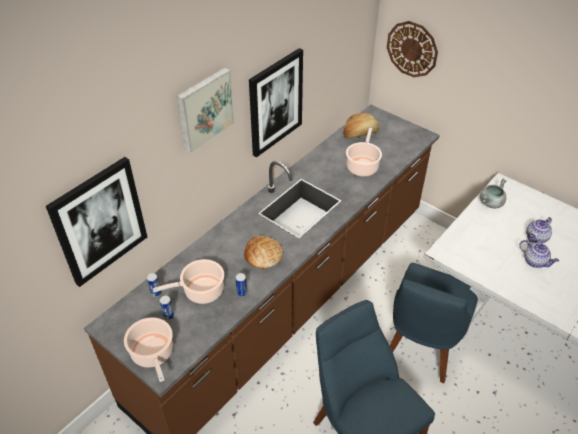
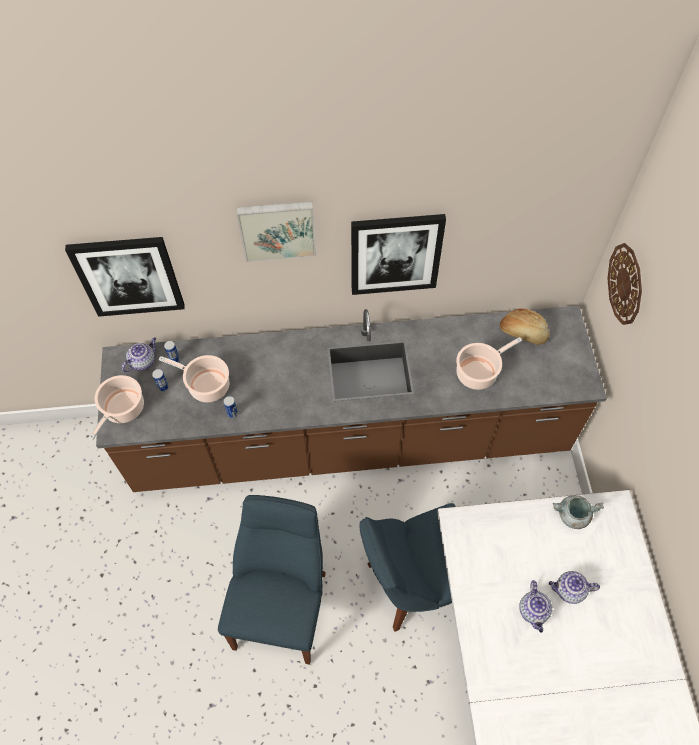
camera: 45 degrees right, 15 degrees up
bread [244,236,283,269] -> none
none -> teapot [122,337,156,372]

